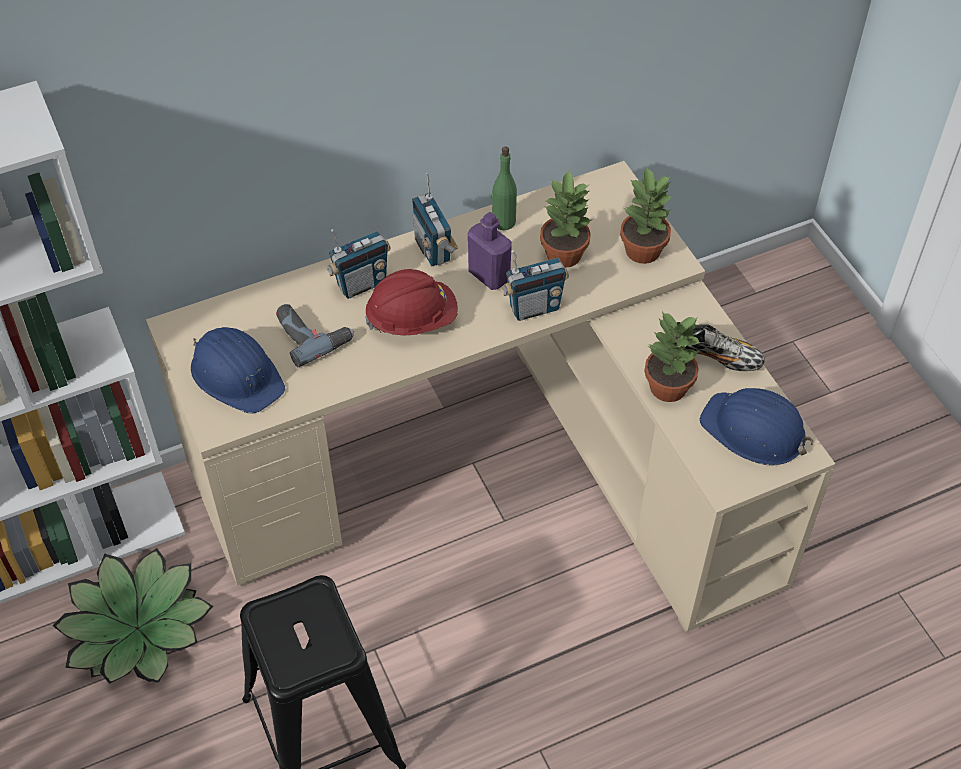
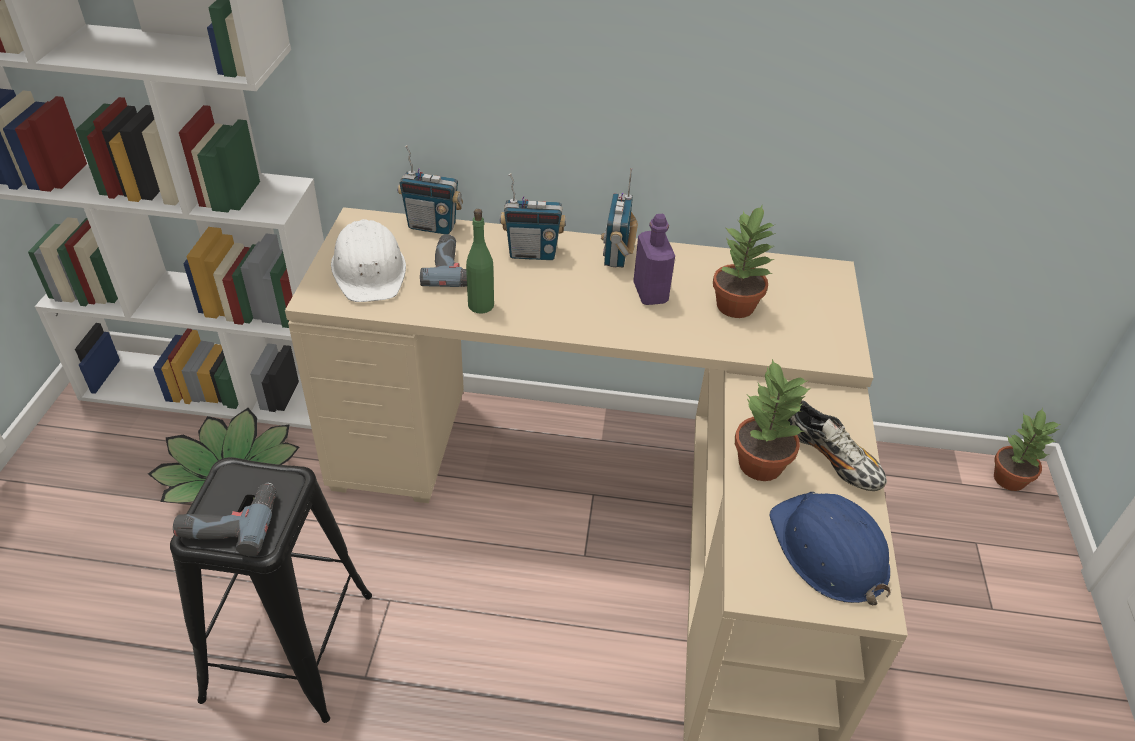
camera: 30 degrees right, 10 degrees down
blue hard hat [191,327,285,414] -> white hard hat [331,219,406,302]
red hard hat [365,269,458,336] -> none
green bottle [492,146,517,230] -> green bottle moved to [466,209,494,314]
radio [502,250,569,321] -> radio moved to [397,145,463,234]
potted plant [620,167,673,264] -> potted plant moved to [994,408,1060,491]
none -> power drill [173,483,277,556]

